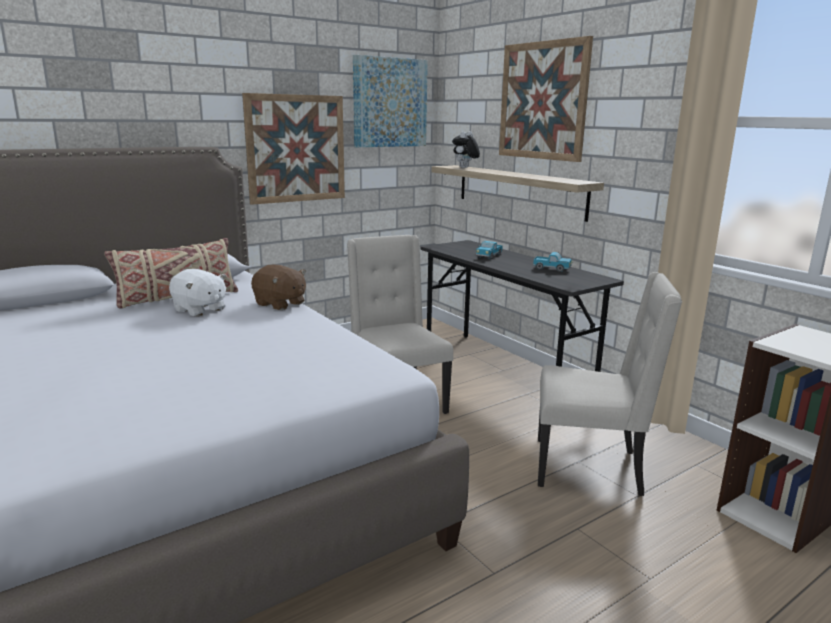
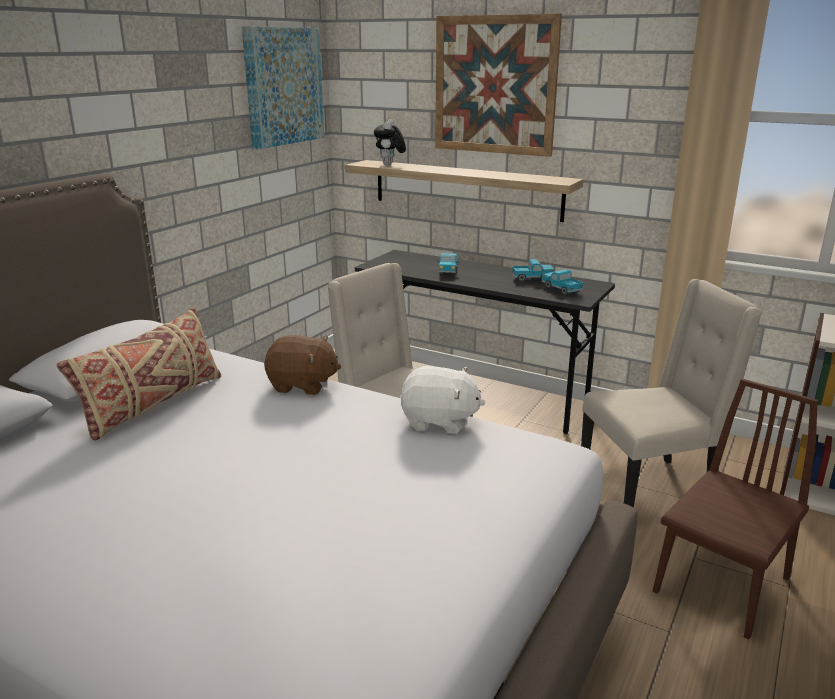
camera: 25 degrees left, 5 degrees up
white plush toy [169,269,227,316] -> white plush toy moved to [400,366,485,434]
picture [242,93,345,205] -> none
none -> toy truck [542,269,583,295]
none -> brown chair [653,379,818,640]

